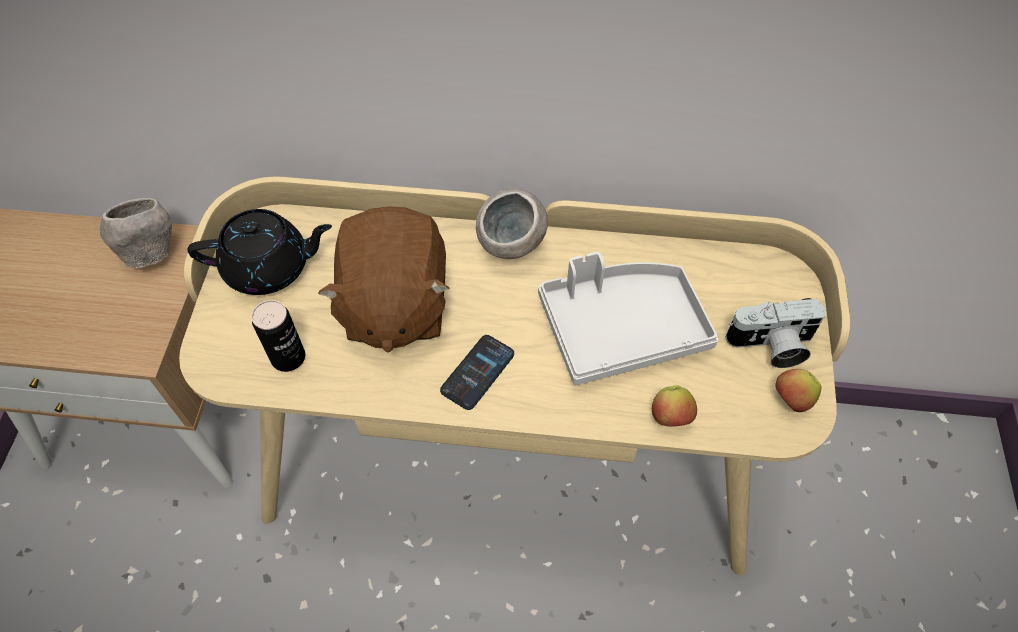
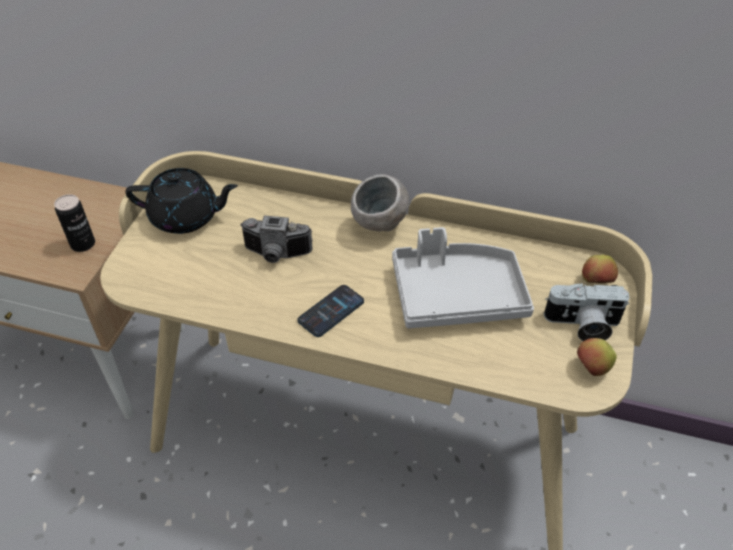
camera: 10 degrees right, 10 degrees down
grey bowl [99,198,172,269] -> none
can [251,300,305,372] -> can moved to [54,194,95,252]
brown plush toy [318,206,449,353] -> camera [240,216,313,263]
apple [652,385,697,427] -> apple moved to [582,255,618,283]

